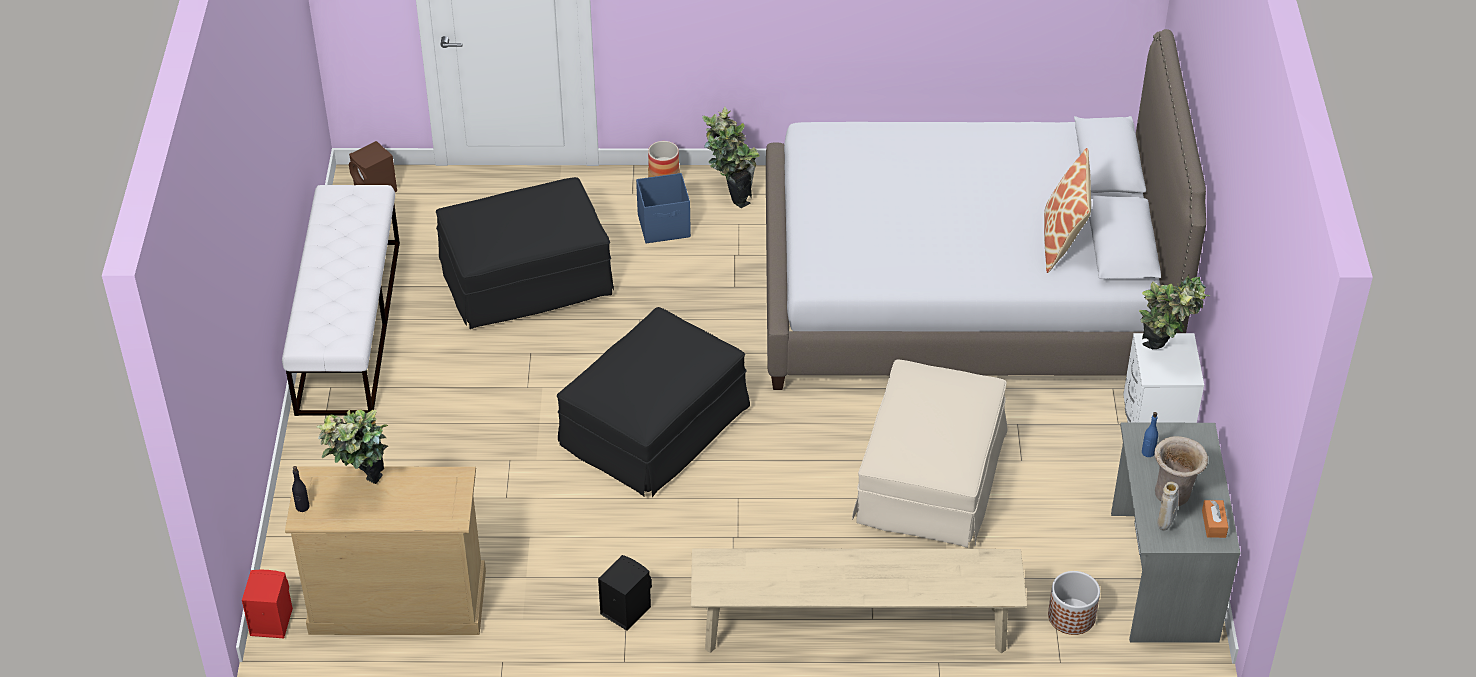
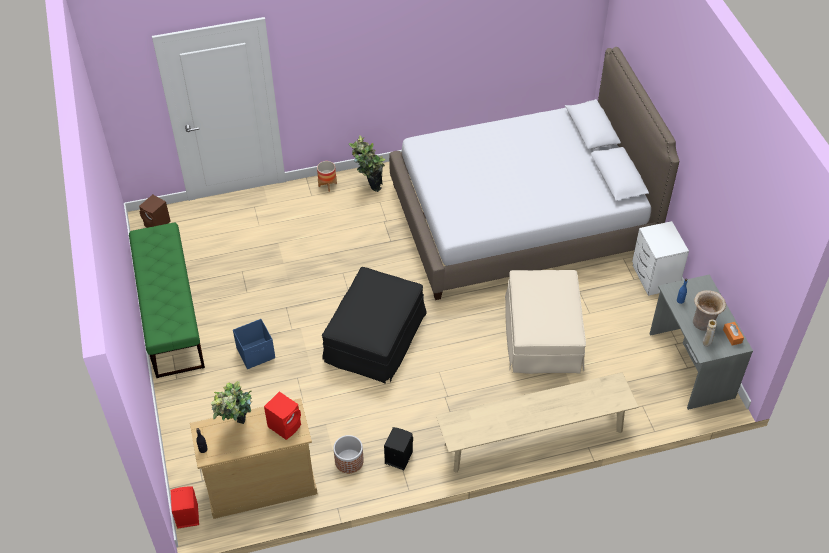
camera: 15 degrees left, 5 degrees up
white bench [282,185,400,416] -> green bench [129,223,205,378]
black ottoman [436,177,614,329] -> none
blue storage box [636,173,691,243] -> blue storage box moved to [233,319,275,369]
pillow [1044,148,1091,273] -> none
planter [1048,571,1100,635] -> planter moved to [333,435,364,473]
potted plant [1139,275,1211,349] -> none
none -> red speaker [264,391,301,440]

